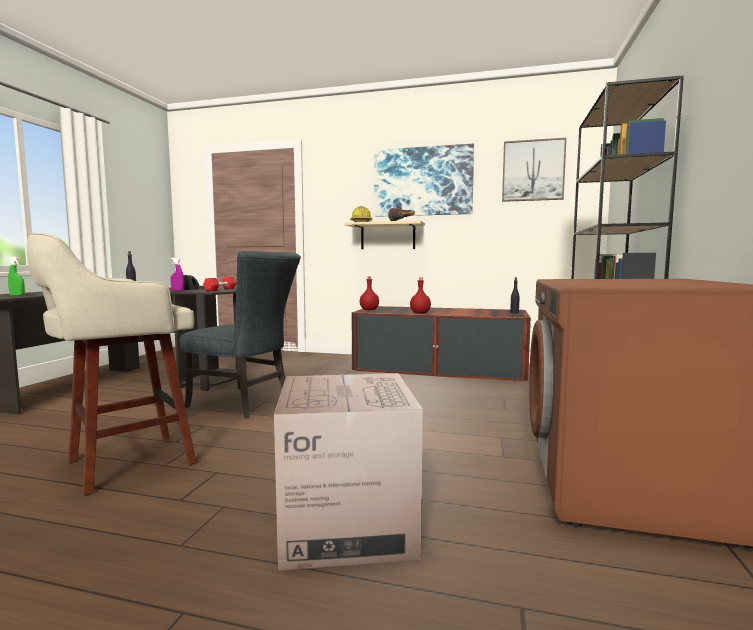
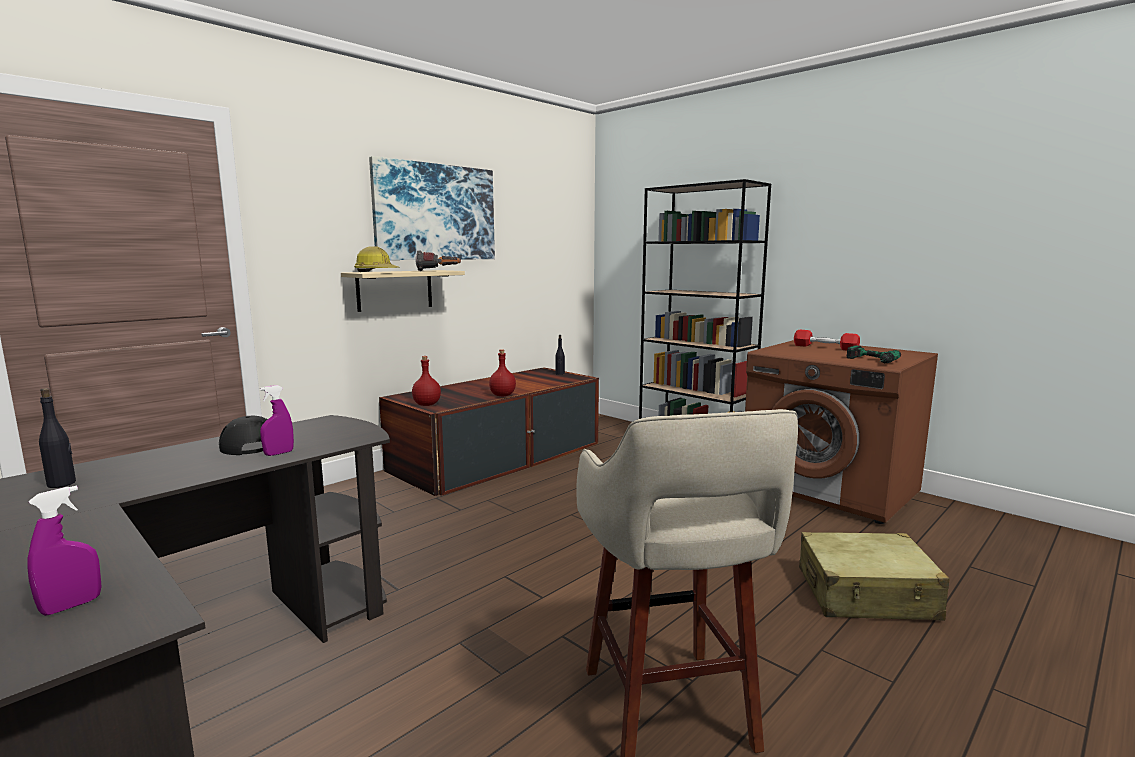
camera: 60 degrees left, 5 degrees up
green spray bottle [8,257,25,296] -> purple spray bottle [28,485,102,616]
grey chair [180,251,301,419] -> none
red dumbbell [203,277,237,291] -> red dumbbell moved to [794,330,860,351]
cardboard box [274,373,423,571] -> beige suitcase [799,532,950,621]
picture [502,138,567,202] -> none
none -> power drill [847,345,901,363]

